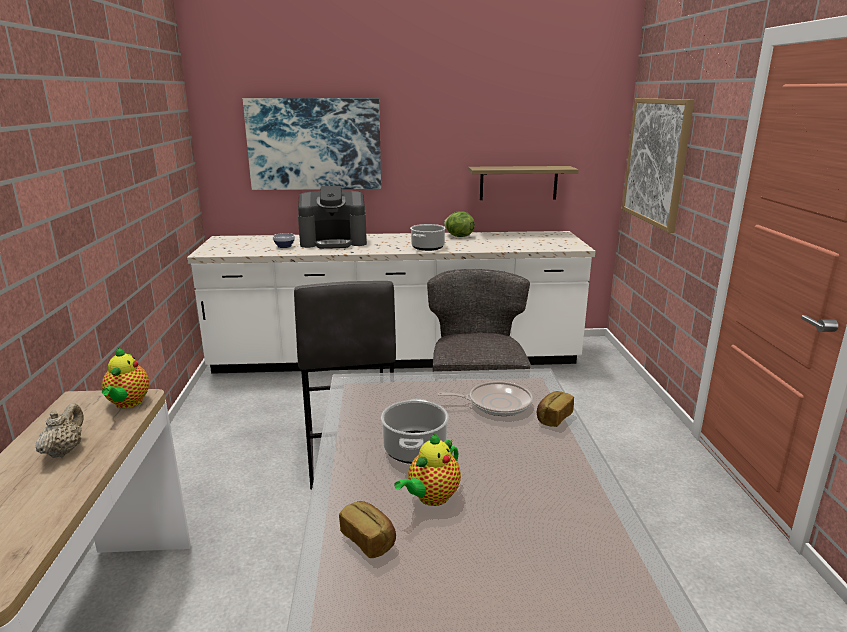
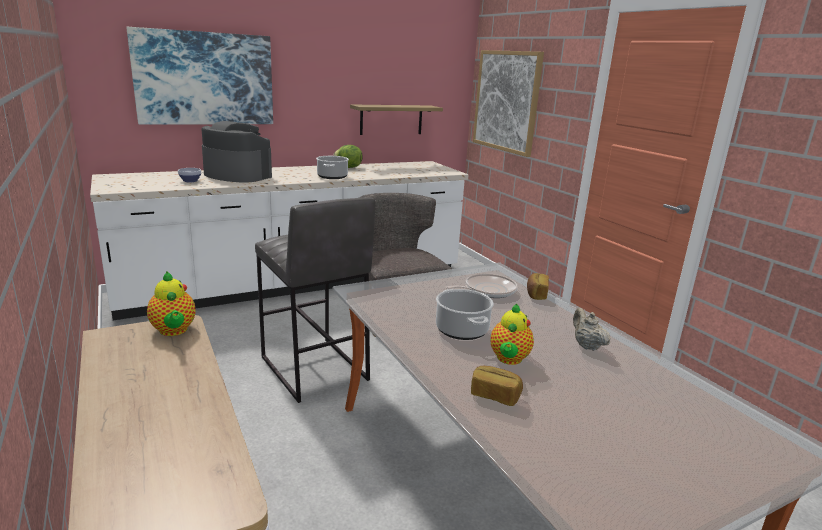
camera: 25 degrees left, 0 degrees up
beige teapot [36,403,84,458] -> beige teapot moved to [573,308,610,351]
coffee machine [298,186,367,249] -> coffee machine turned 120 degrees counterclockwise [201,121,272,183]

